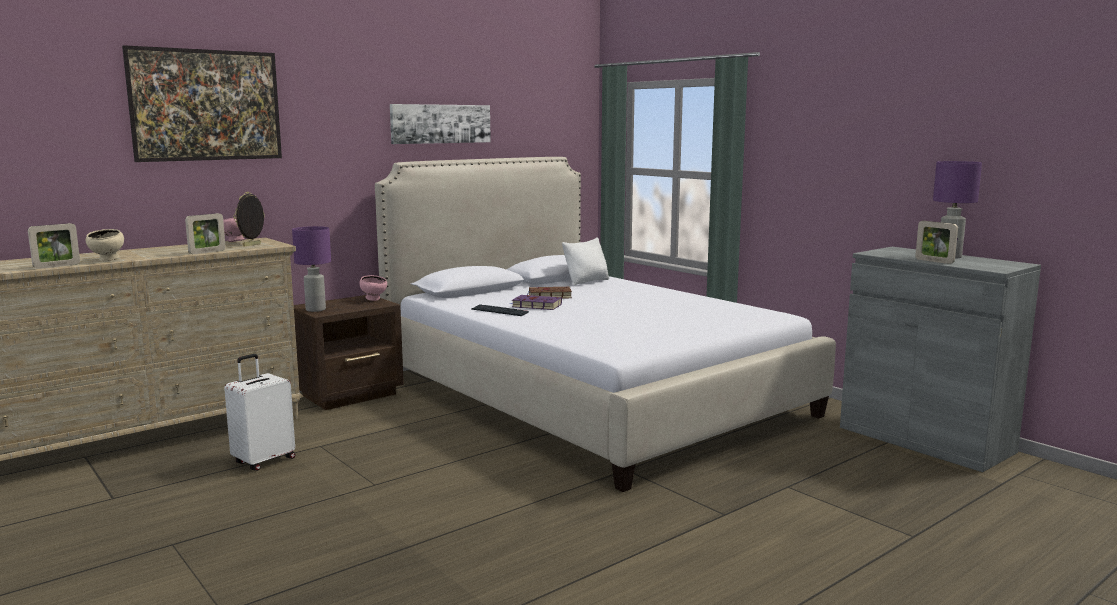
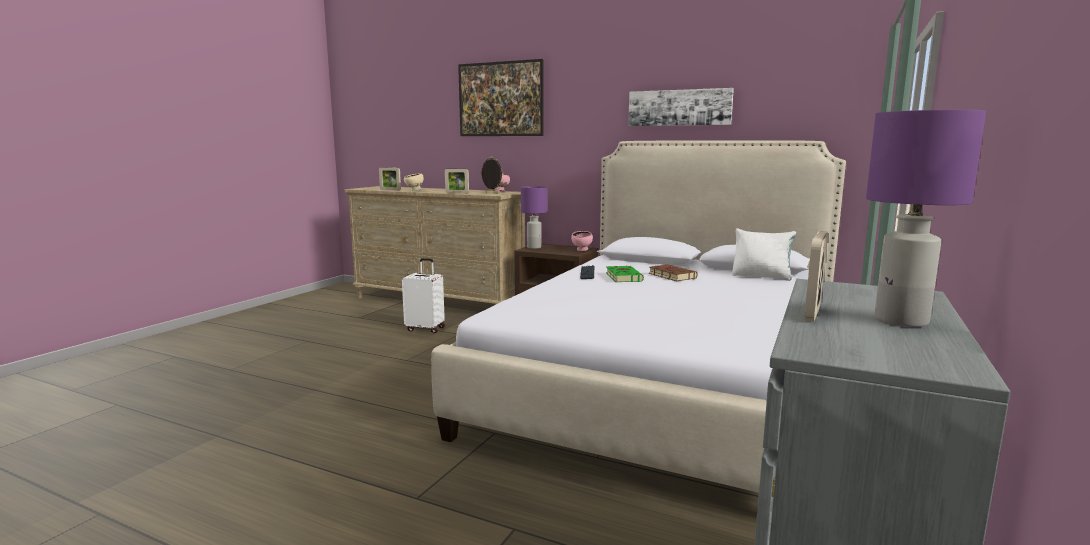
camera: 65 degrees right, 0 degrees up
purple book [510,295,562,310] -> green book [606,266,644,282]

